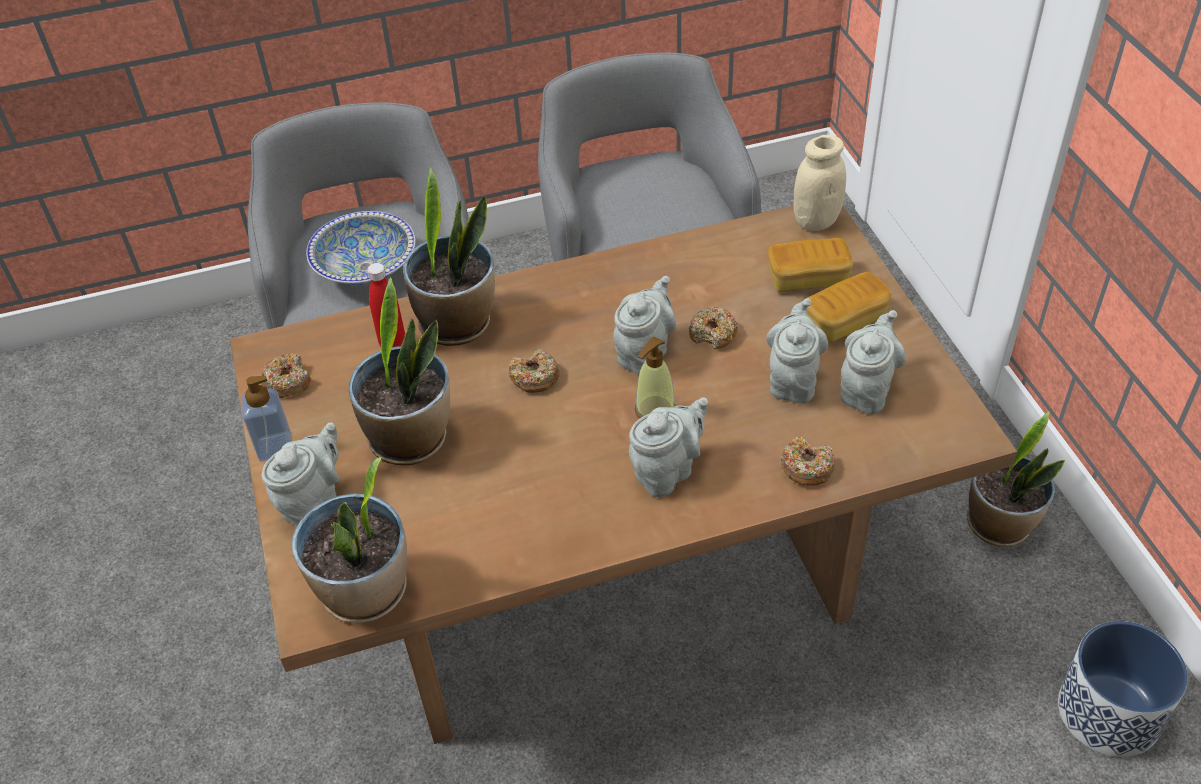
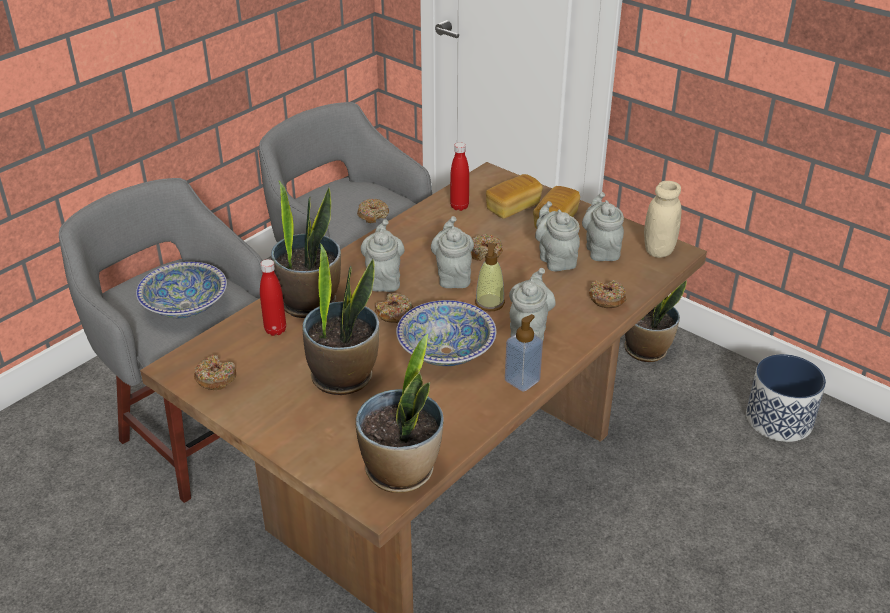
camera: 35 degrees left, 10 degrees down
soap dispenser [241,376,292,461] -> soap dispenser moved to [505,314,543,392]
grey teapot [261,422,339,527] -> grey teapot moved to [361,219,405,292]
beige jar [793,135,846,231] -> beige jar moved to [644,181,682,258]
none -> donut [357,199,389,223]
none -> bowl [396,300,496,366]
none -> red bottle [450,142,469,211]

